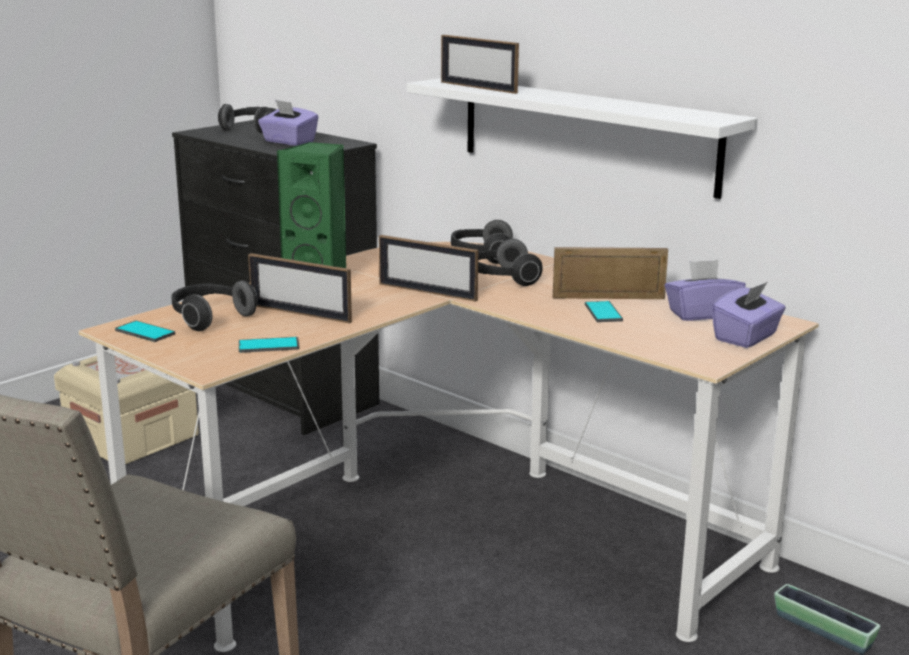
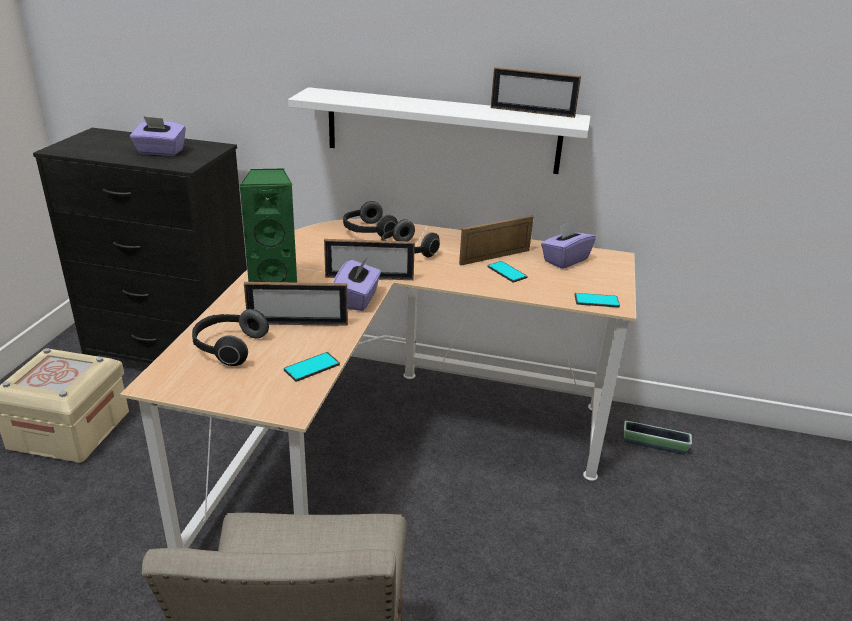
camera: 30 degrees left, 10 degrees up
phone [115,321,175,342] -> phone moved to [575,293,620,308]
headphones [218,104,277,133] -> none
picture frame [441,35,519,94] -> picture frame moved to [491,67,581,118]
purple tissue box [712,282,786,348] -> purple tissue box moved to [333,258,381,311]

